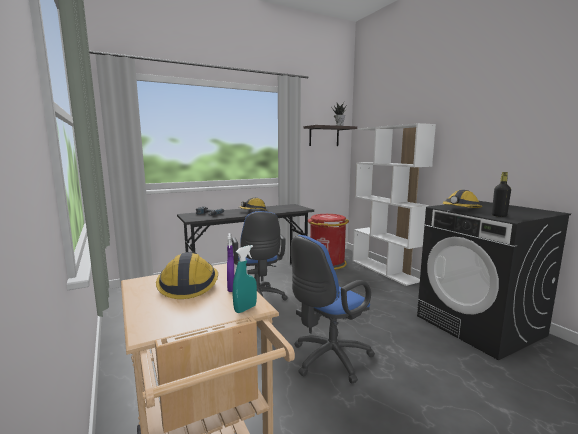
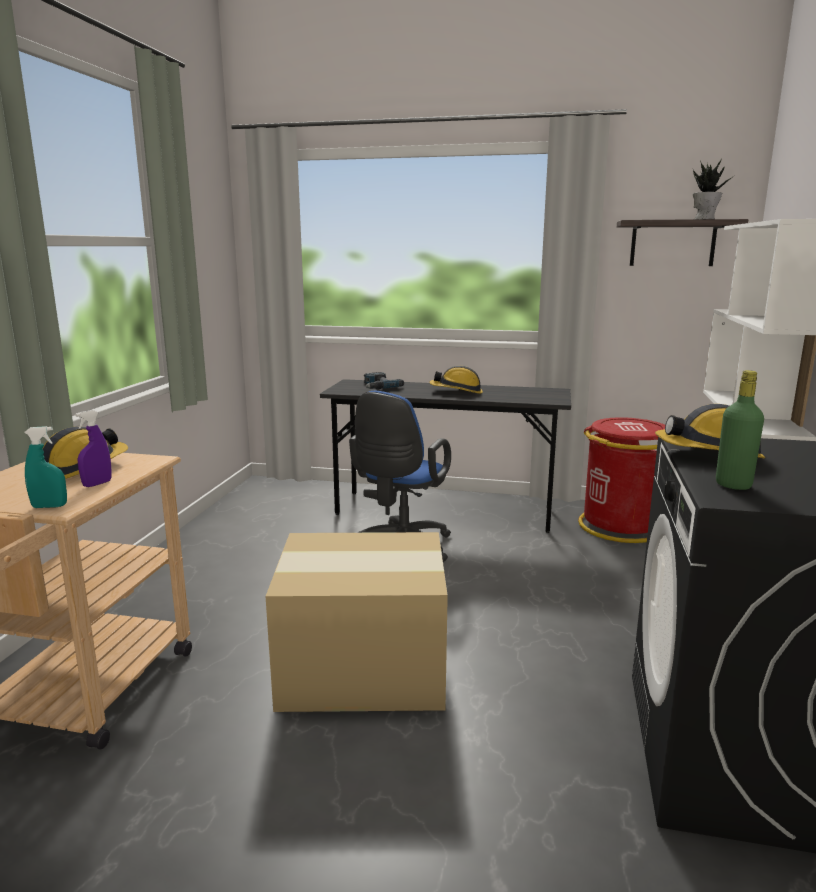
camera: 40 degrees right, 5 degrees up
blue office chair [291,235,375,384] -> cardboard box [265,532,448,712]
black bottle [492,172,511,217] -> green bottle [716,370,764,490]

